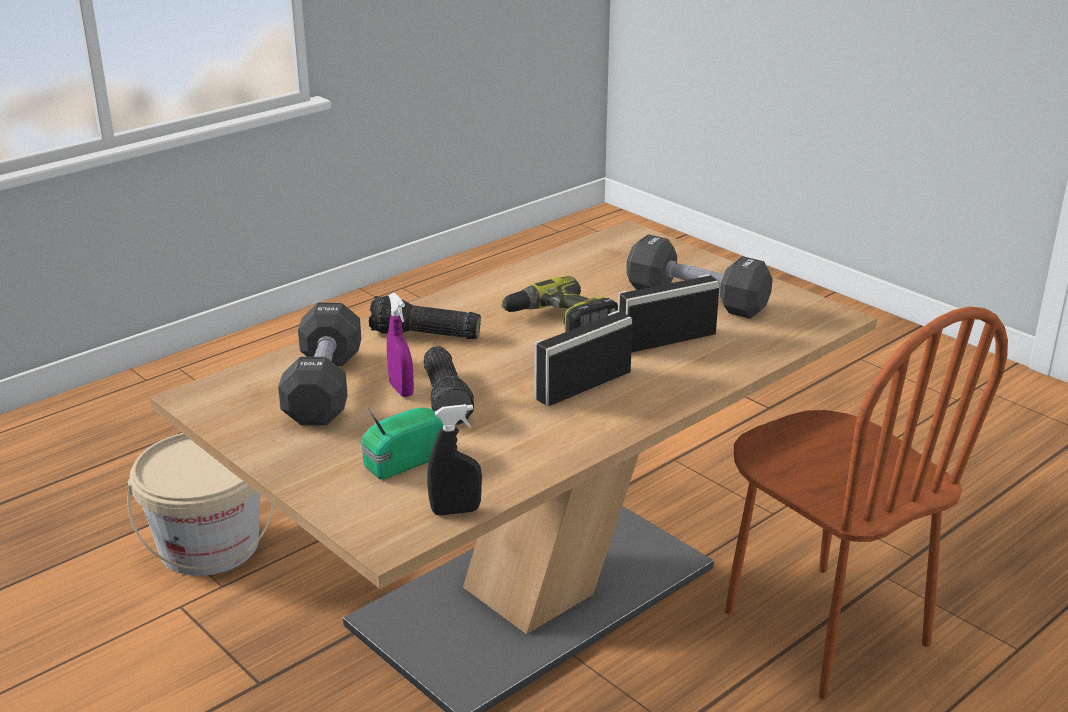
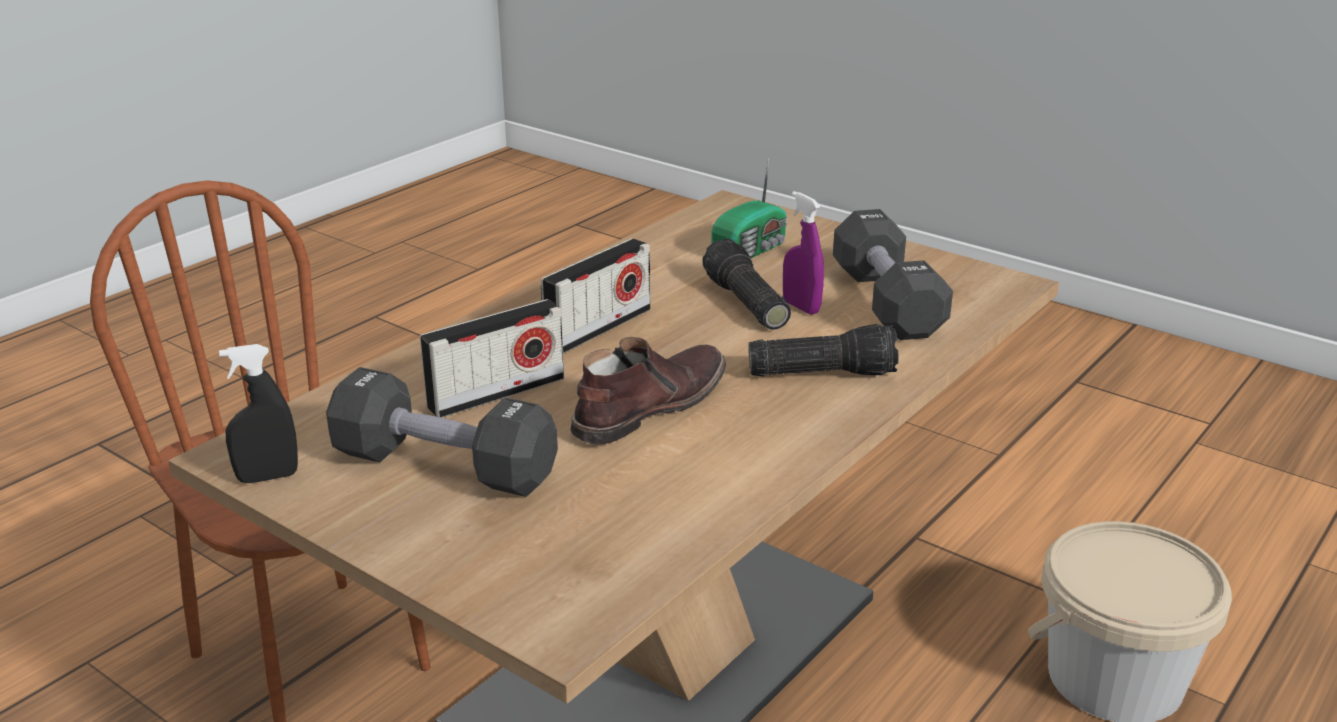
camera: 170 degrees right, 0 degrees up
black spray bottle [427,404,482,516] -> black spray bottle moved to [219,344,298,483]
power drill [501,276,618,332] -> brown boot [570,337,726,445]

